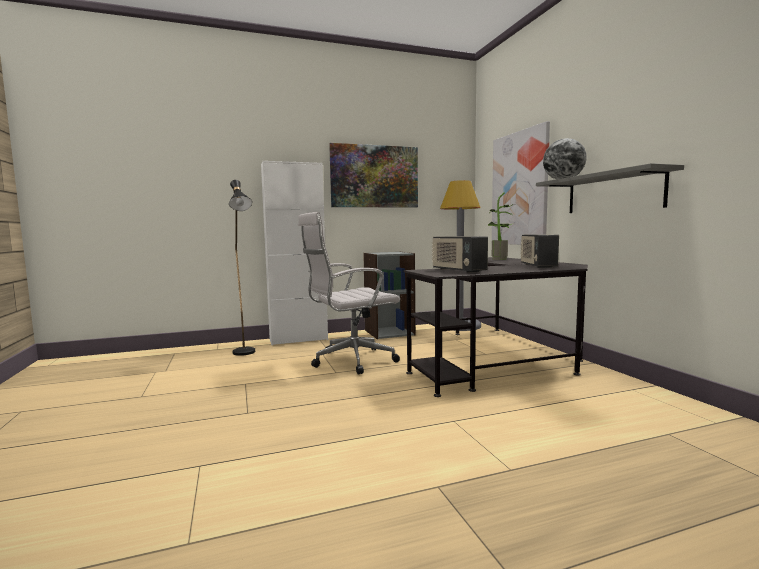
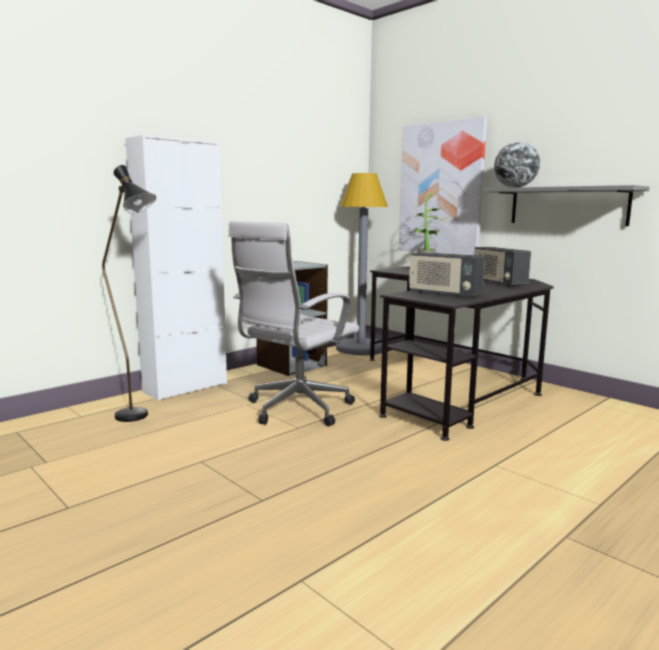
camera: 25 degrees left, 5 degrees up
picture [329,143,418,207] -> none

